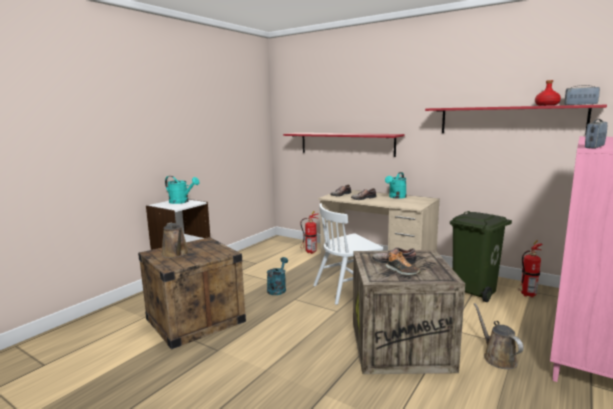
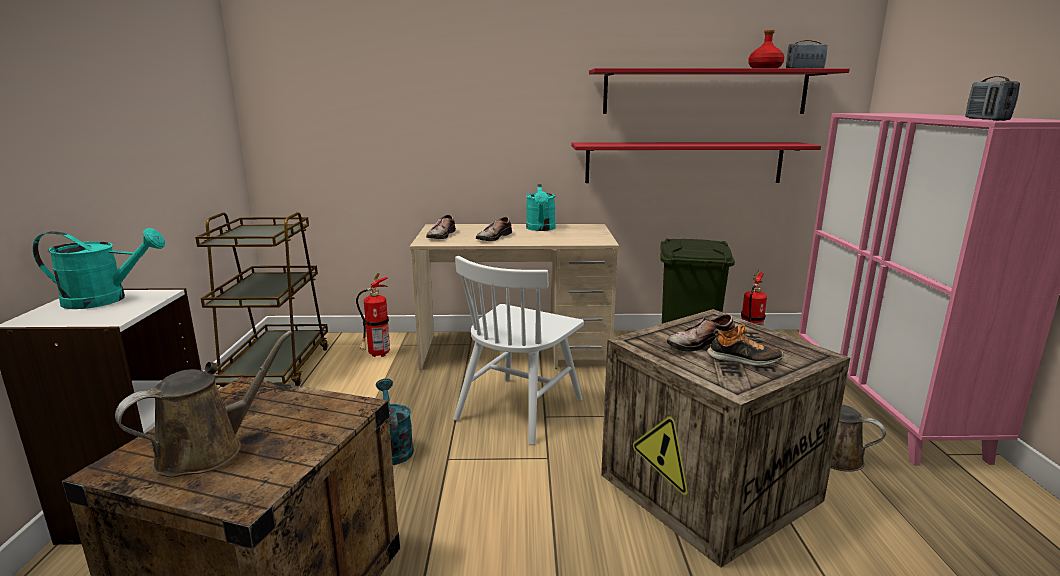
camera: 35 degrees left, 5 degrees up
brown watering can [161,223,189,258] -> brown watering can turned 75 degrees counterclockwise [115,331,293,477]
red shelf [283,133,405,157] -> red shelf moved to [571,142,821,183]
none -> brown cart [195,212,329,387]

